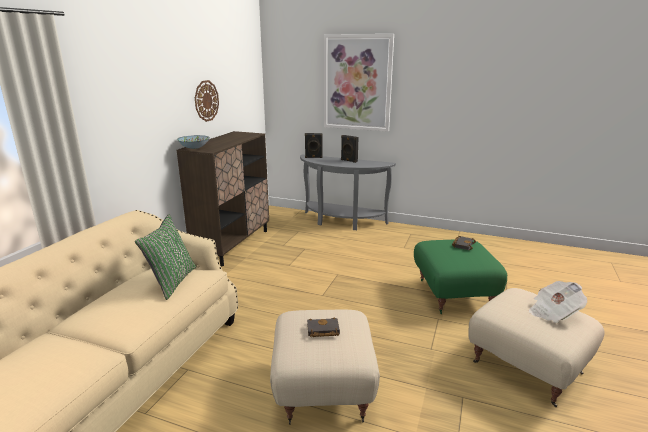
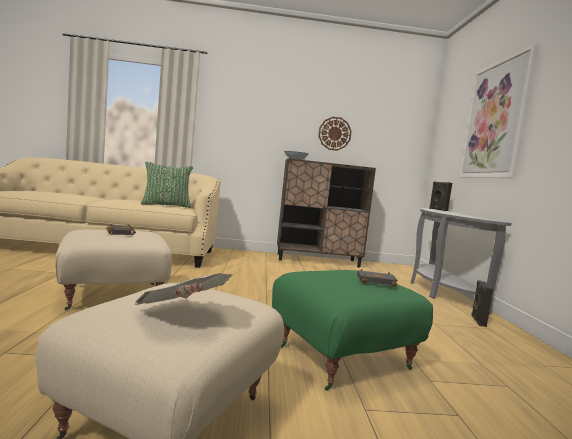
camera: 65 degrees right, 15 degrees down
black speaker [341,135,358,163] -> black speaker moved to [471,280,493,327]

